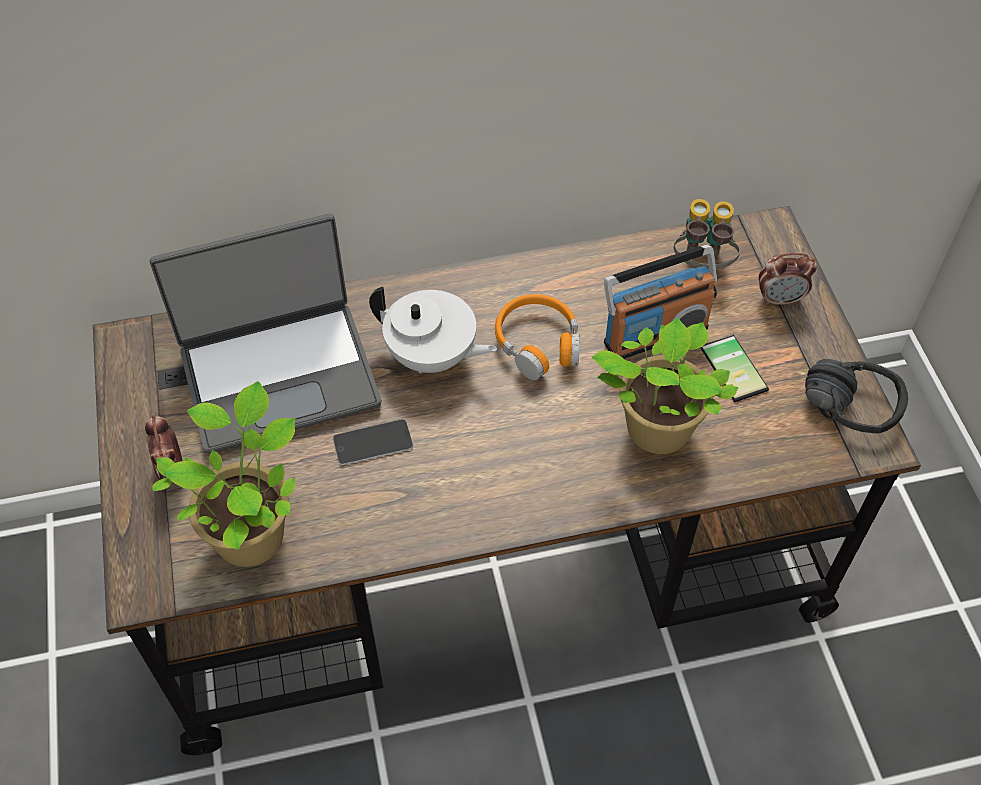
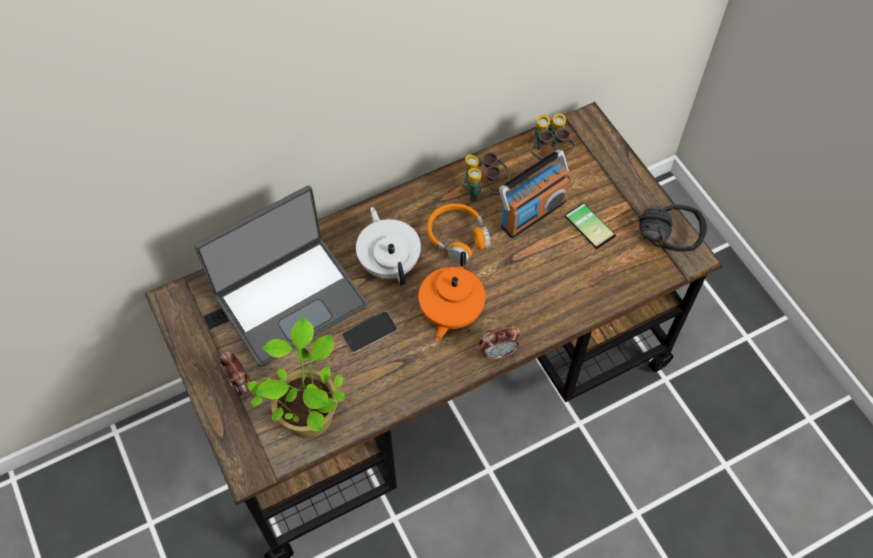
camera: 15 degrees left, 5 degrees up
white teapot [369,287,497,374] -> white teapot turned 120 degrees counterclockwise [356,207,421,286]
potted plant [591,318,739,454] -> none
alarm clock [759,253,817,305] -> alarm clock moved to [479,325,520,361]
none -> orange teapot [418,252,485,341]
none -> binoculars [460,152,510,202]

